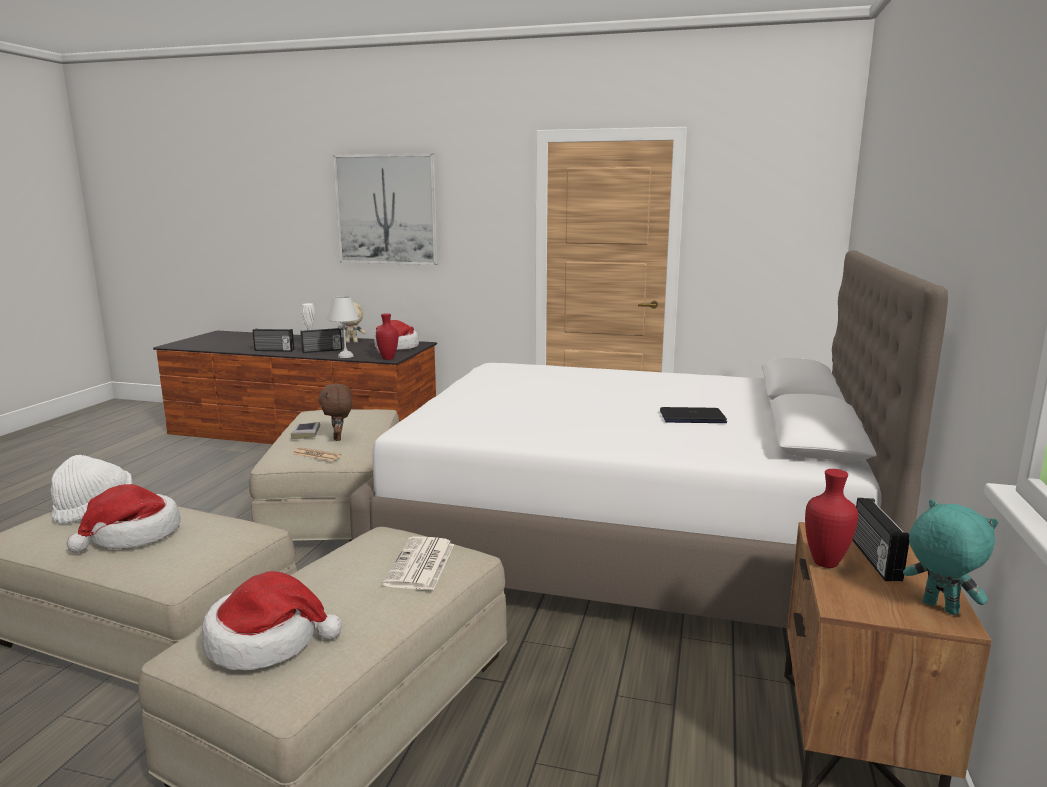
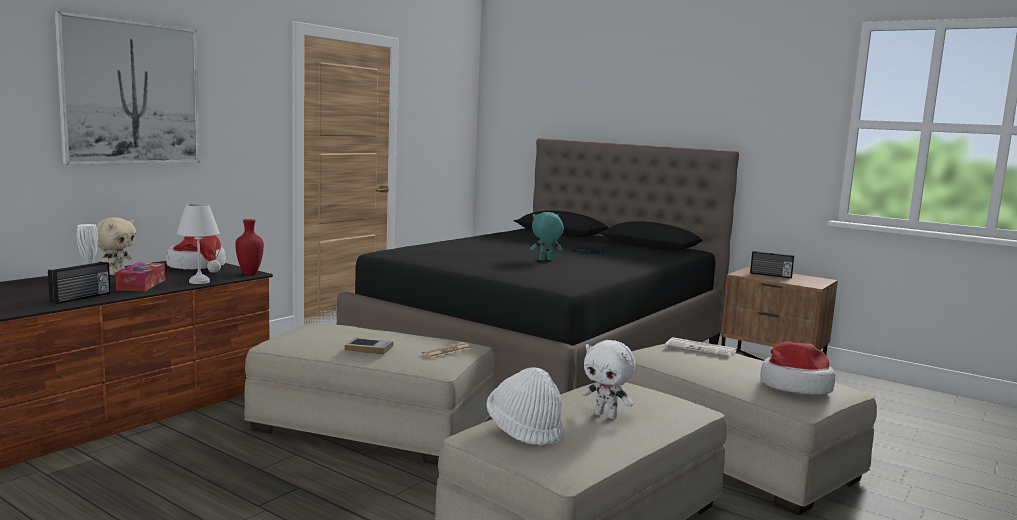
camera: 70 degrees left, 5 degrees down
hat [67,484,181,553] -> white plush toy [582,340,636,419]
radio [300,328,342,353] -> tissue box [115,262,165,291]
brown plush toy [319,384,352,441] -> none
white bed [349,250,948,628] -> black bed [337,138,739,394]
red vase [805,469,858,568] -> none
turquoise plush toy [903,499,999,615] -> turquoise plush toy moved to [530,212,564,261]

